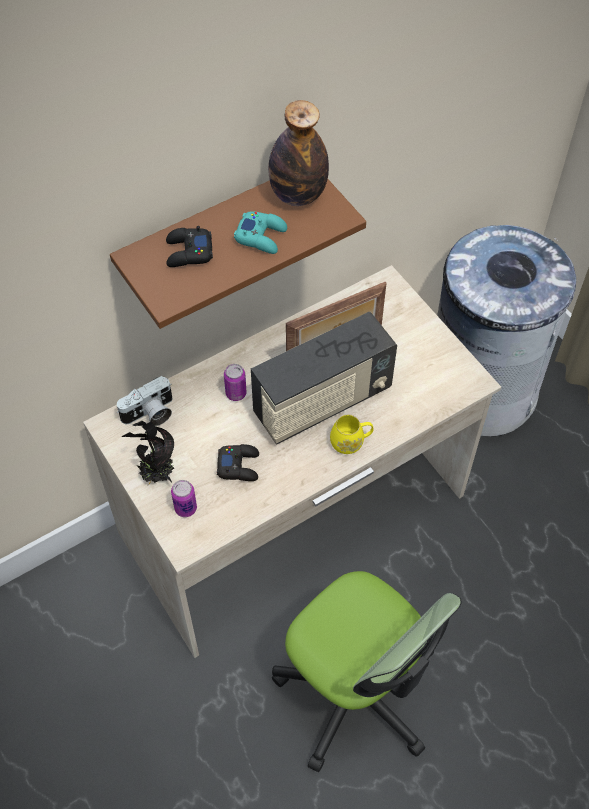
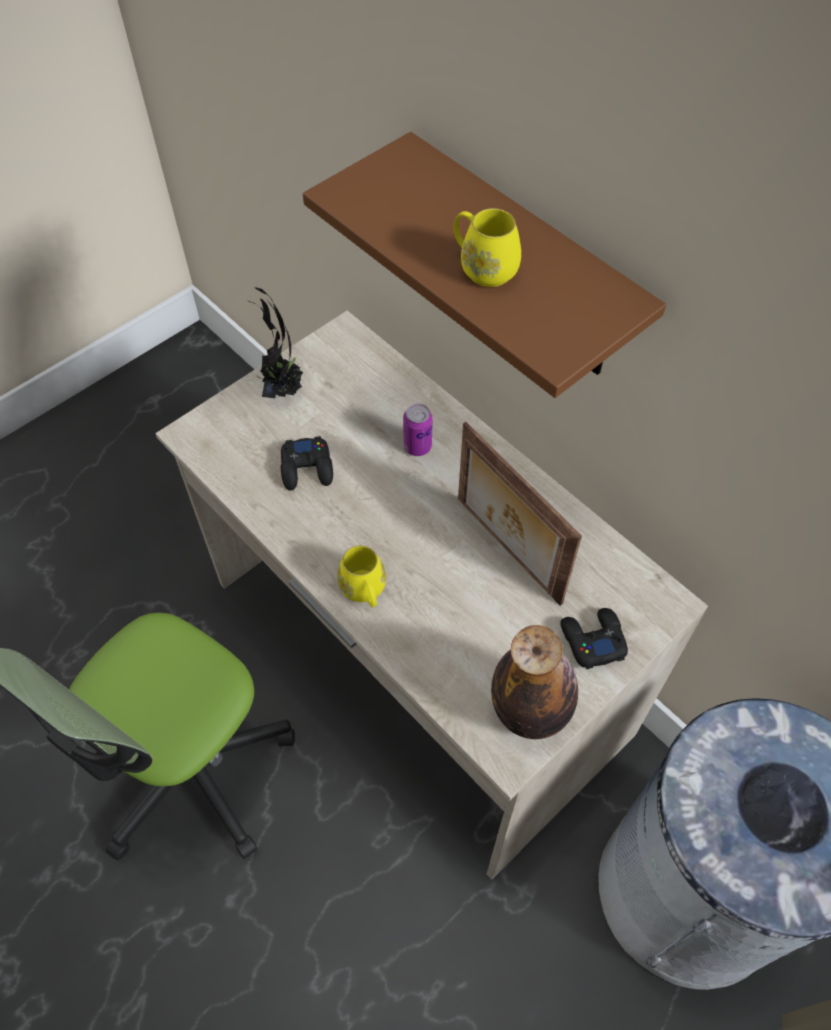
camera: 80 degrees right, 0 degrees up
camera [117,376,173,426] -> none
black game controller [166,226,213,267] -> black game controller moved to [560,608,628,669]
can [171,480,197,517] -> none
turquoise game controller [234,211,287,254] -> yellow mug [454,208,521,287]
radio [251,312,397,445] -> none
bottle [268,100,329,206] -> bottle moved to [491,625,578,739]

